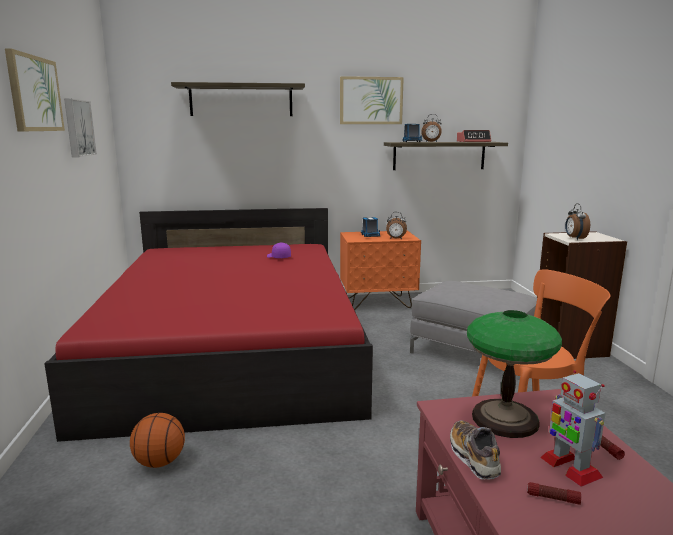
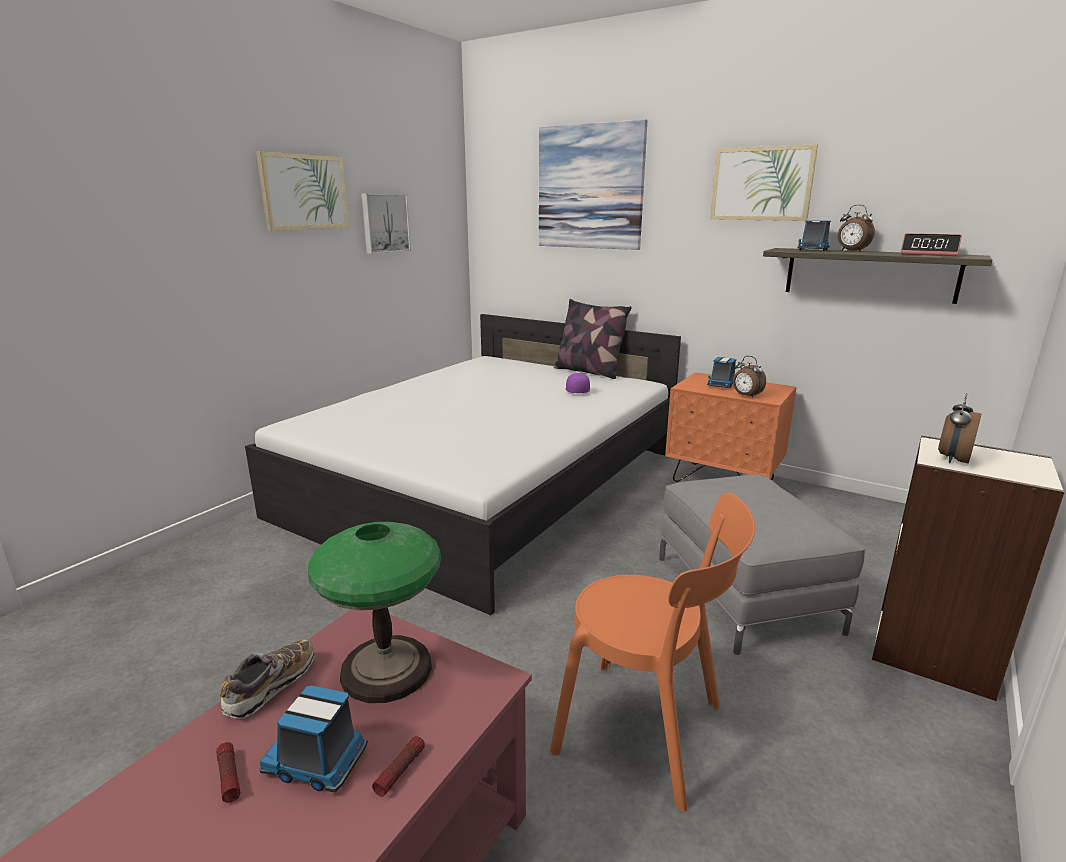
camera: 40 degrees right, 5 degrees up
red bed [44,208,373,442] -> white bed [245,314,681,615]
basketball [130,413,185,468] -> none
shelf [171,82,305,116] -> picture [539,119,647,250]
toy robot [540,370,606,487] -> toy truck [259,685,368,793]
none -> pillow [553,299,632,379]

